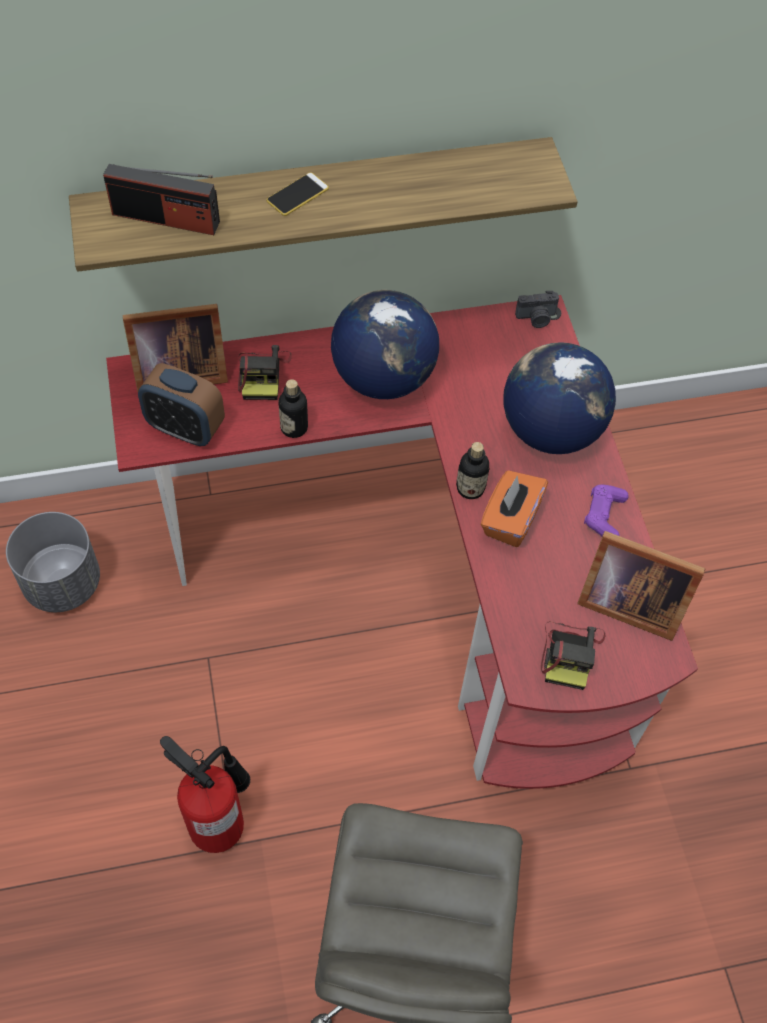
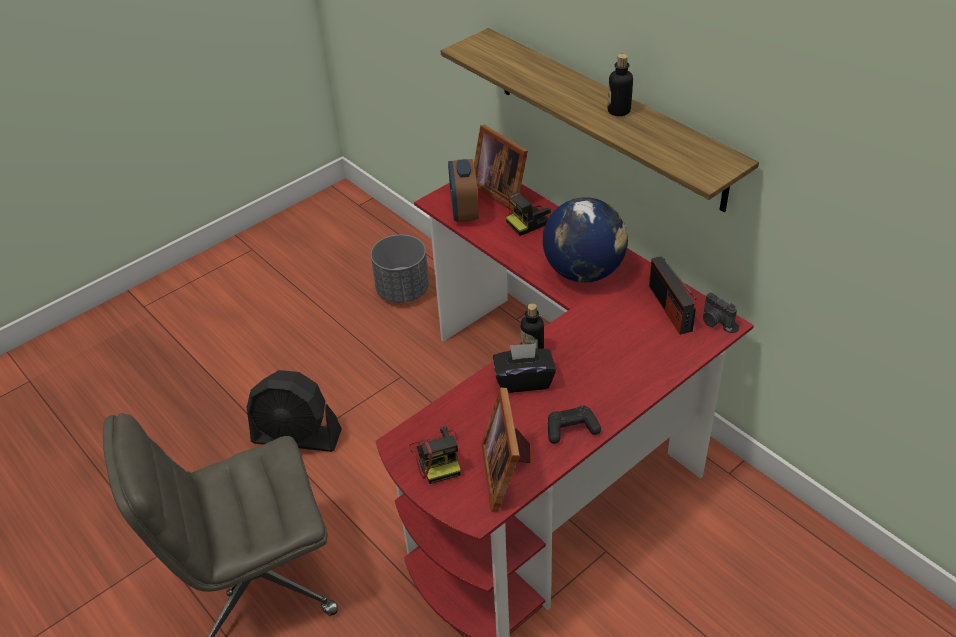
camera: 65 degrees right, 15 degrees down
radio [103,164,220,235] -> radio moved to [649,256,697,335]
fire extinguisher [160,736,250,853] -> black fan [246,370,342,452]
phone [266,172,329,216] -> none
bottle [279,379,308,438] -> bottle moved to [607,54,633,116]
orange tissue box [480,470,548,547] -> black tissue box [493,343,556,393]
globe [503,342,616,454] -> none
camera [541,621,606,690] -> camera turned 90 degrees counterclockwise [409,426,461,484]
purple game controller [584,485,629,536] -> black game controller [548,405,601,444]

